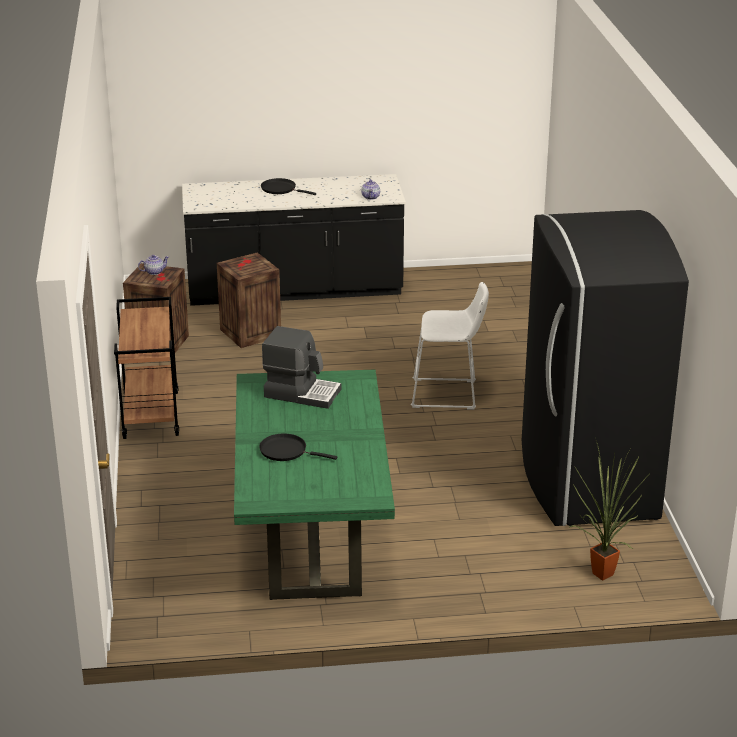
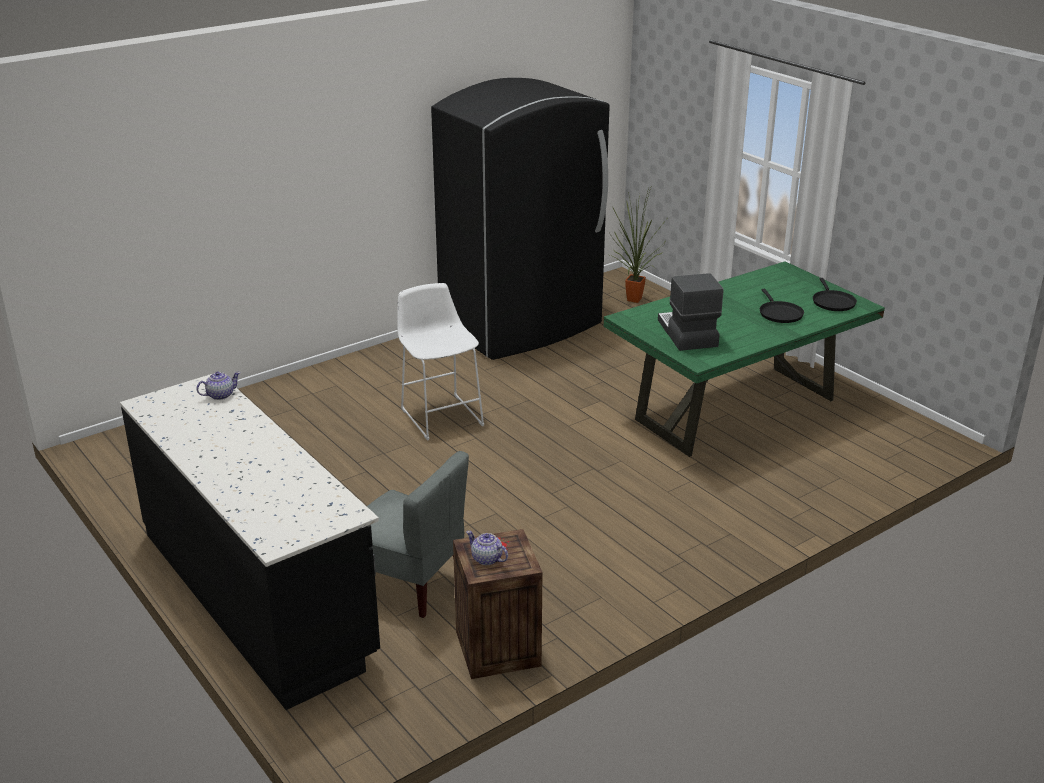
camera: 120 degrees left, 0 degrees up
brown cart [114,297,179,439] -> none
crate [217,253,281,348] -> grey chair [367,451,469,618]
black frying pan [261,178,316,195] -> black frying pan moved to [813,278,857,311]

